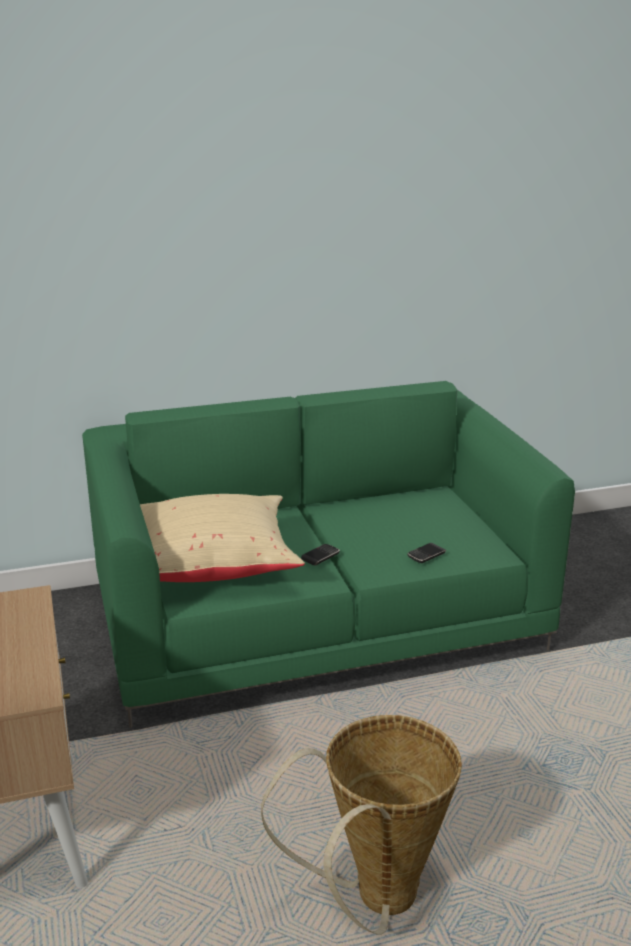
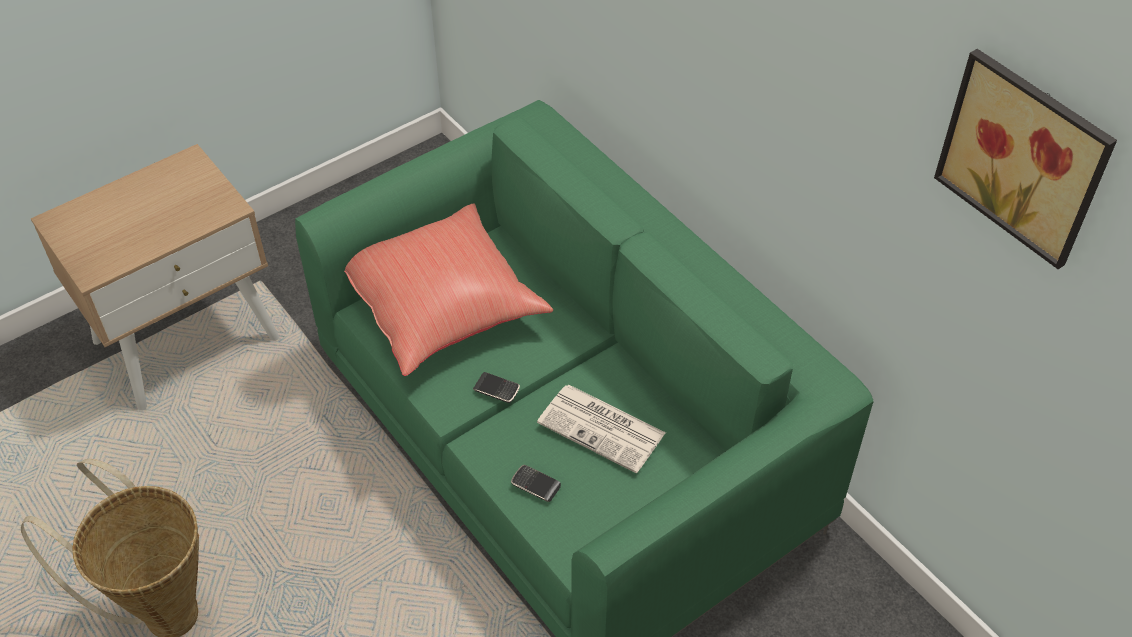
camera: 70 degrees right, 25 degrees up
beige pillow [140,494,305,582] -> red pillow [344,204,553,376]
none -> newspaper [537,385,666,473]
none -> picture [934,49,1117,269]

